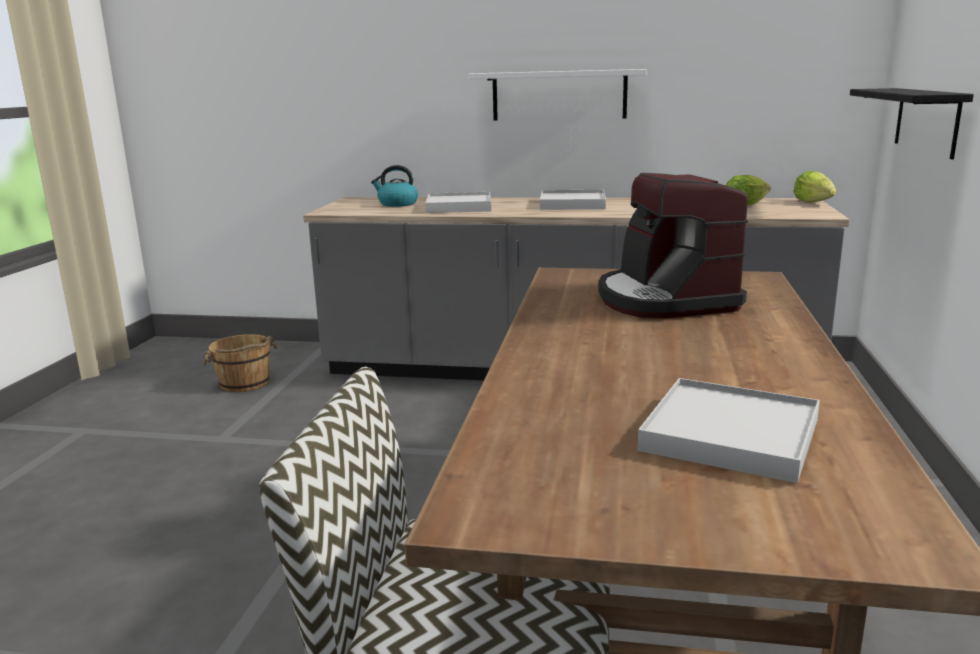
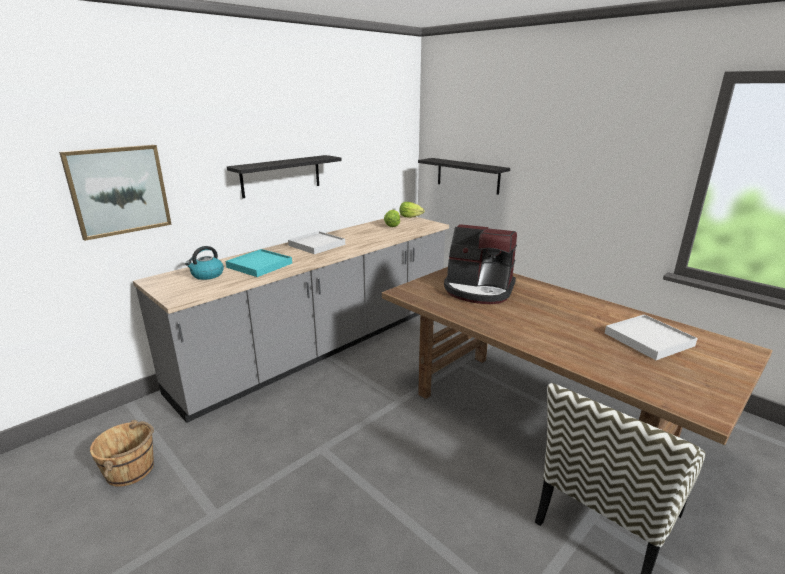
camera: 55 degrees left, 5 degrees up
white tray [425,192,491,213] -> turquoise tray [226,249,292,277]
white shelf [468,69,647,120] -> black shelf [227,155,342,198]
none -> picture [59,145,172,241]

